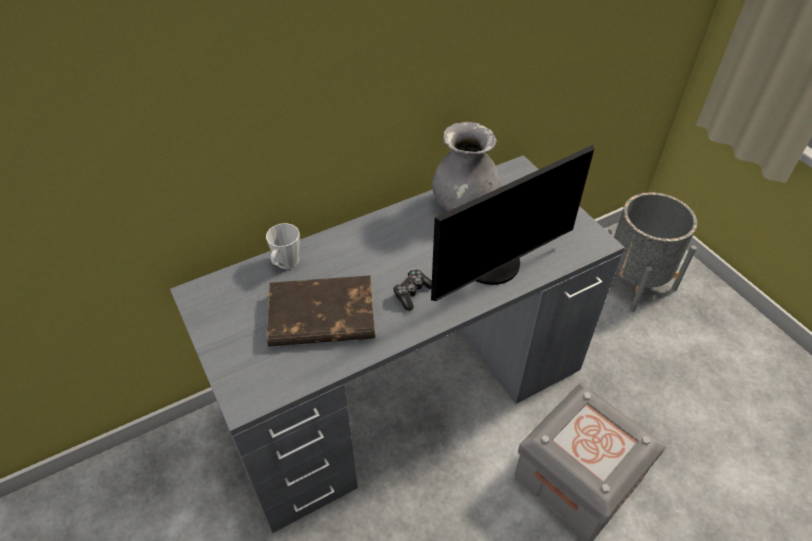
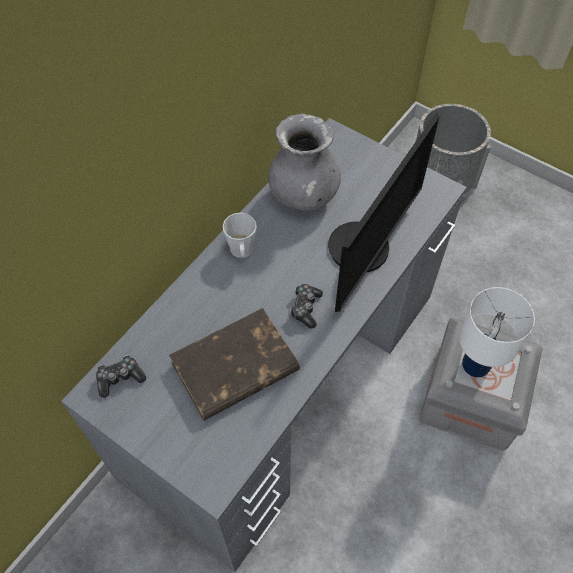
camera: 25 degrees left, 10 degrees up
grey mug [266,223,300,269] -> grey mug moved to [223,213,257,258]
none -> game controller [96,355,146,398]
none -> white table lamp [459,287,535,377]

